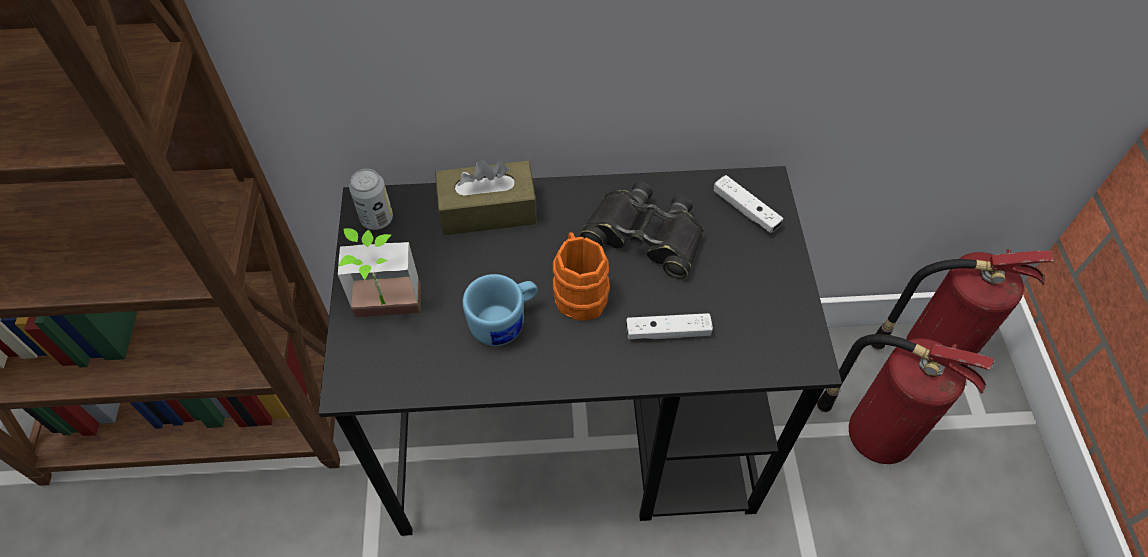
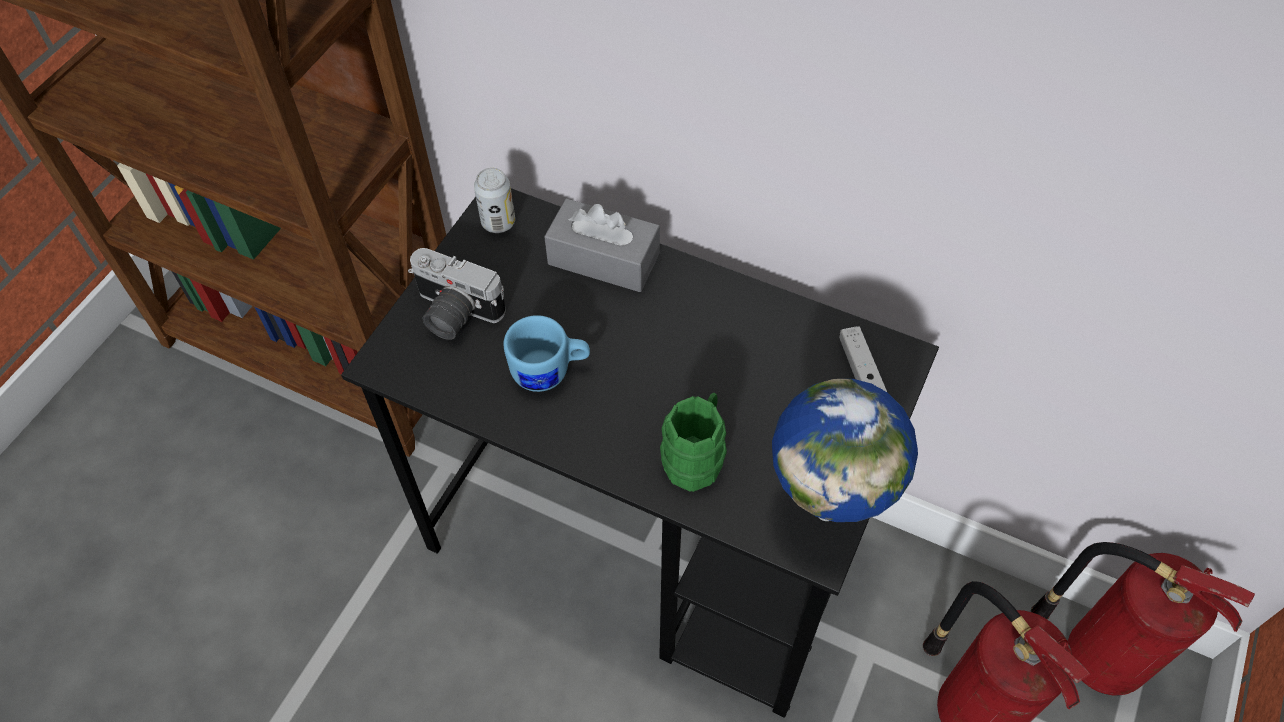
camera: 30 degrees right, 0 degrees up
potted plant [338,228,421,317] -> camera [408,248,506,340]
brown tissue box [435,160,537,235] -> grey tissue box [544,199,660,292]
orange mug [553,232,610,321] -> none
black binoculars [579,182,704,279] -> none
white game controller [626,313,713,339] -> green mug [660,393,727,492]
none -> globe [772,379,918,522]

